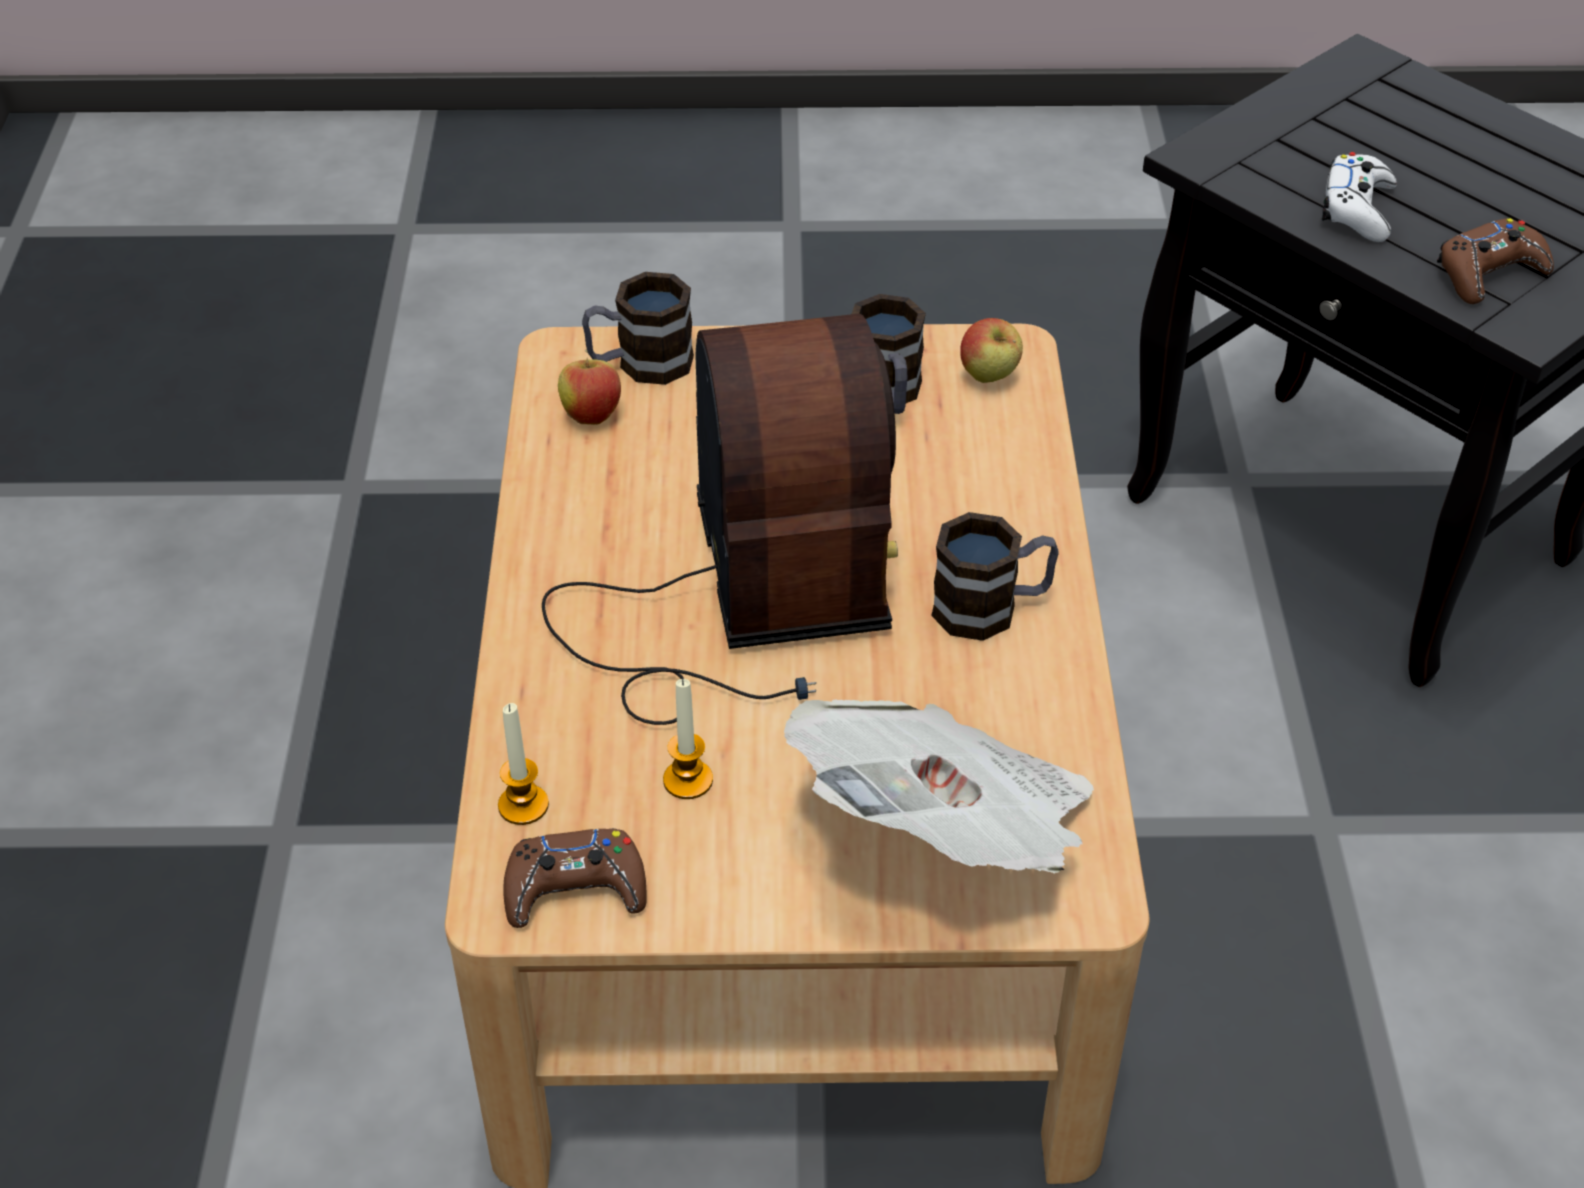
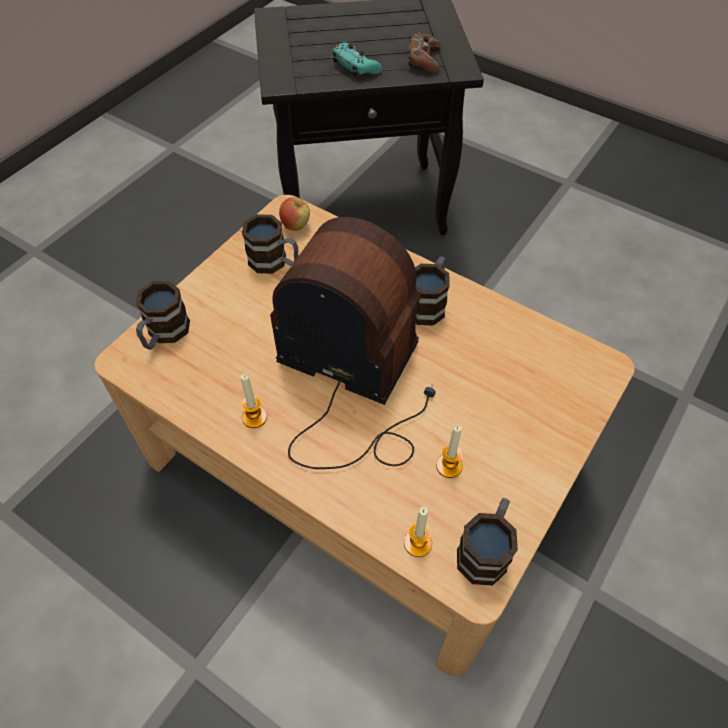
camera: 55 degrees left, 10 degrees up
brown game controller [504,829,647,928] -> mug [457,498,518,585]
apple [558,349,621,425] -> none
newspaper [784,699,1094,874] -> none
white game controller [1322,152,1397,242] -> turquoise game controller [333,42,382,77]
none -> candle [241,374,267,428]

